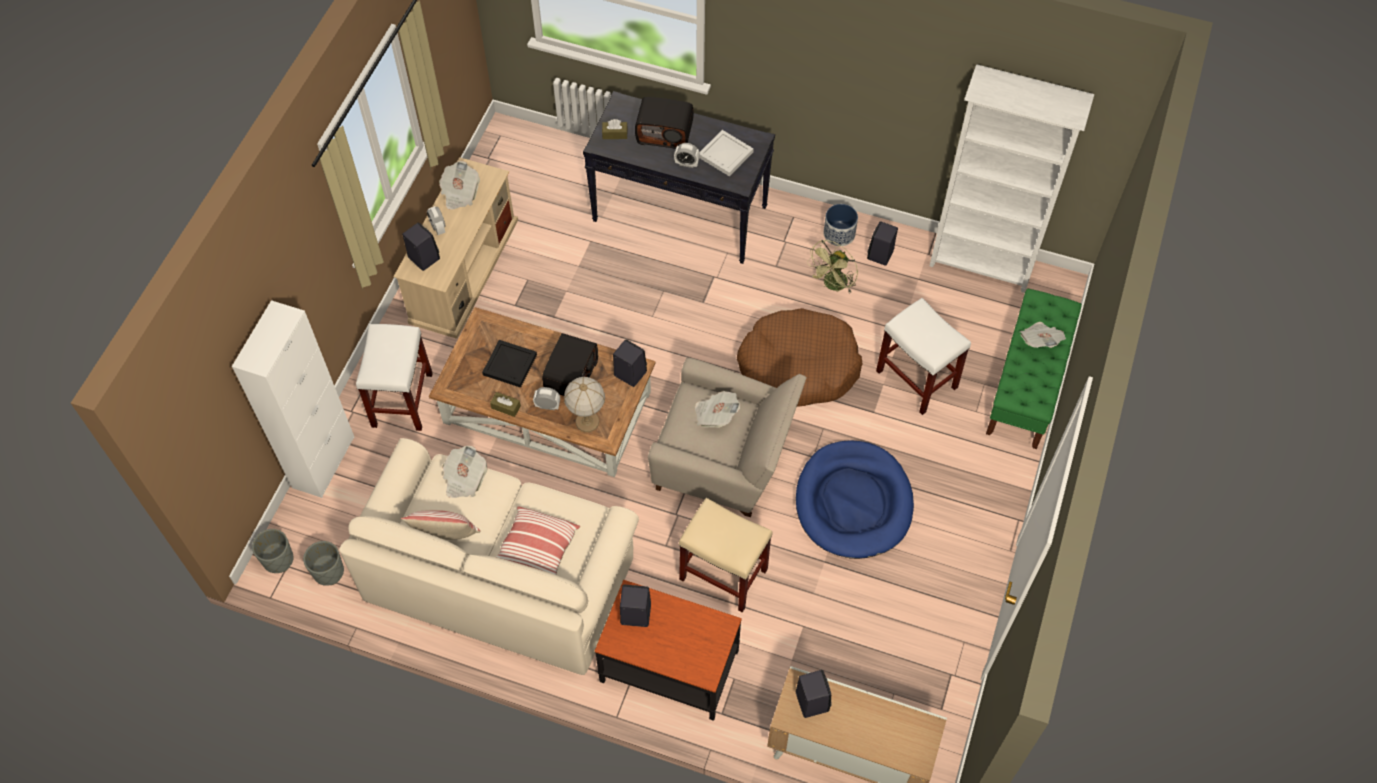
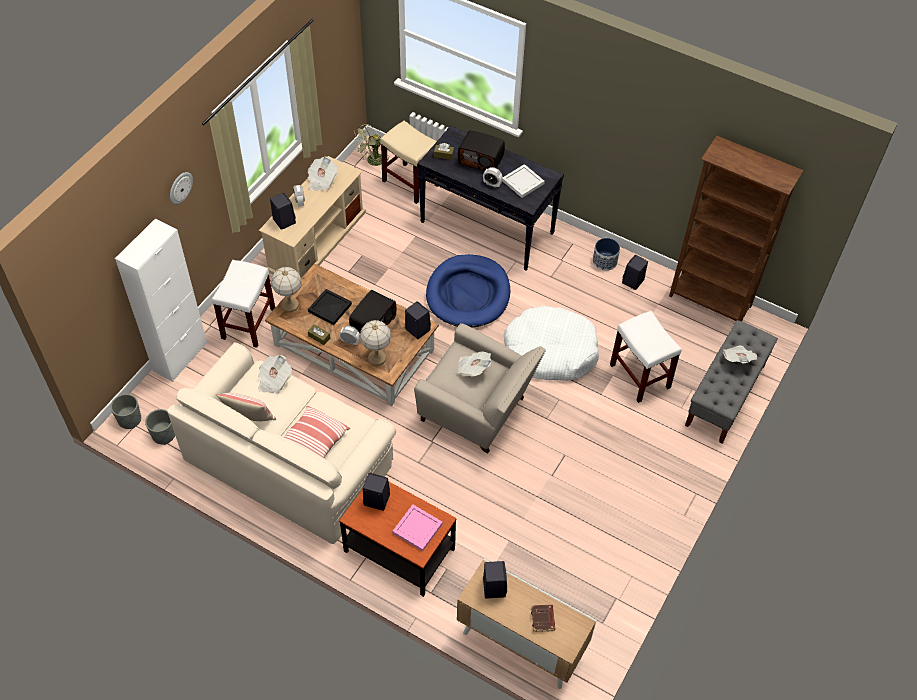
camera: 10 degrees right, 5 degrees down
beige stool [679,498,772,613] -> beige stool moved to [380,121,438,204]
brown dog bed [737,308,862,407] -> white dog bed [504,306,599,381]
blue dog bed [796,440,914,559] -> blue dog bed moved to [426,254,510,328]
green fan [807,240,858,294] -> green fan moved to [353,124,390,166]
white bookcase [929,64,1094,293] -> brown bookcase [669,136,803,321]
green bench [986,289,1082,449] -> grey bench [685,320,778,444]
none -> wall clock [170,172,193,205]
none -> table lamp [271,267,302,312]
none -> pink tray [392,505,443,551]
none -> brown book [531,605,555,632]

